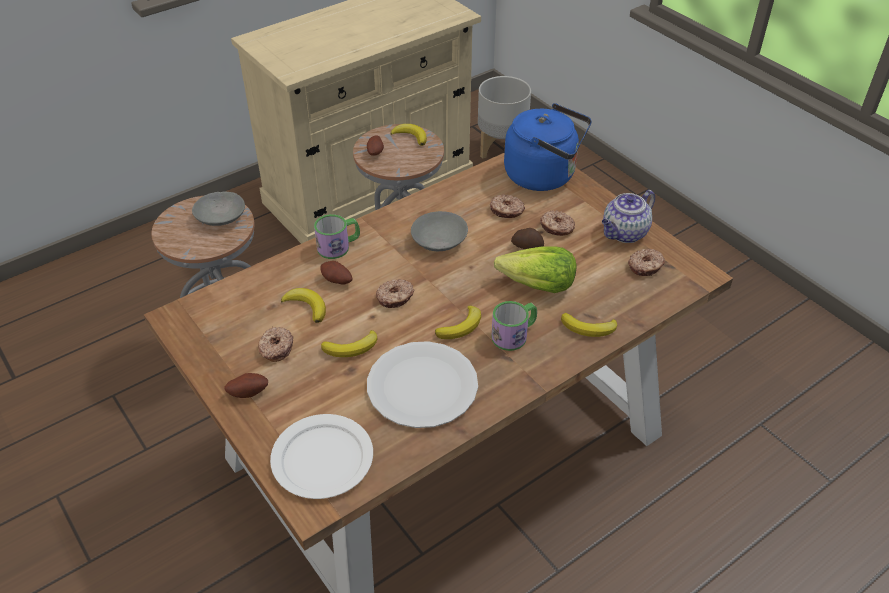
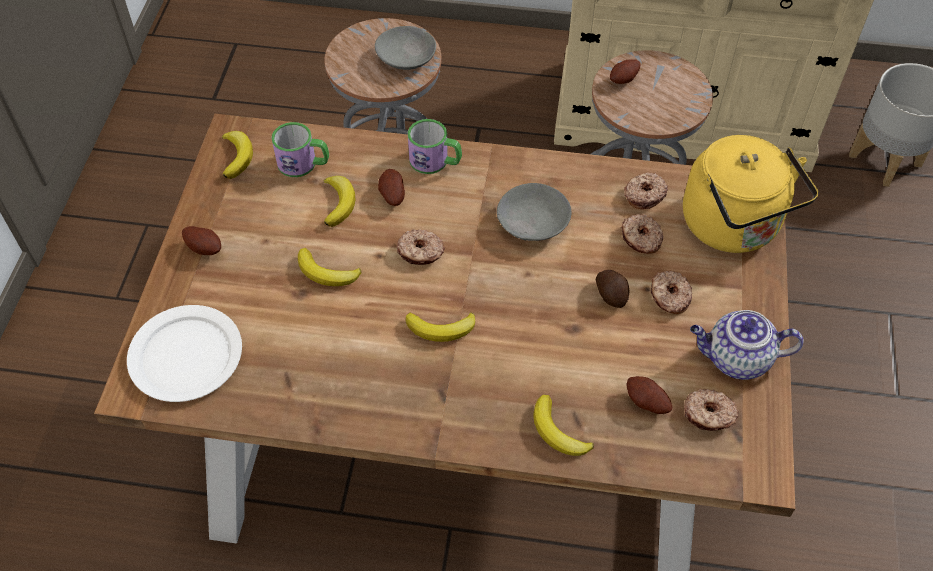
camera: 45 degrees right, 10 degrees up
donut [258,327,293,362] -> donut moved to [624,172,668,209]
white plate [367,341,478,428] -> none
banana [391,124,427,146] -> banana moved to [222,131,253,179]
mug [491,301,537,351] -> mug moved to [271,122,329,177]
lettuce [494,246,576,293] -> none
blue kettle [504,103,592,191] -> yellow kettle [683,135,819,253]
none -> potato [627,376,672,414]

